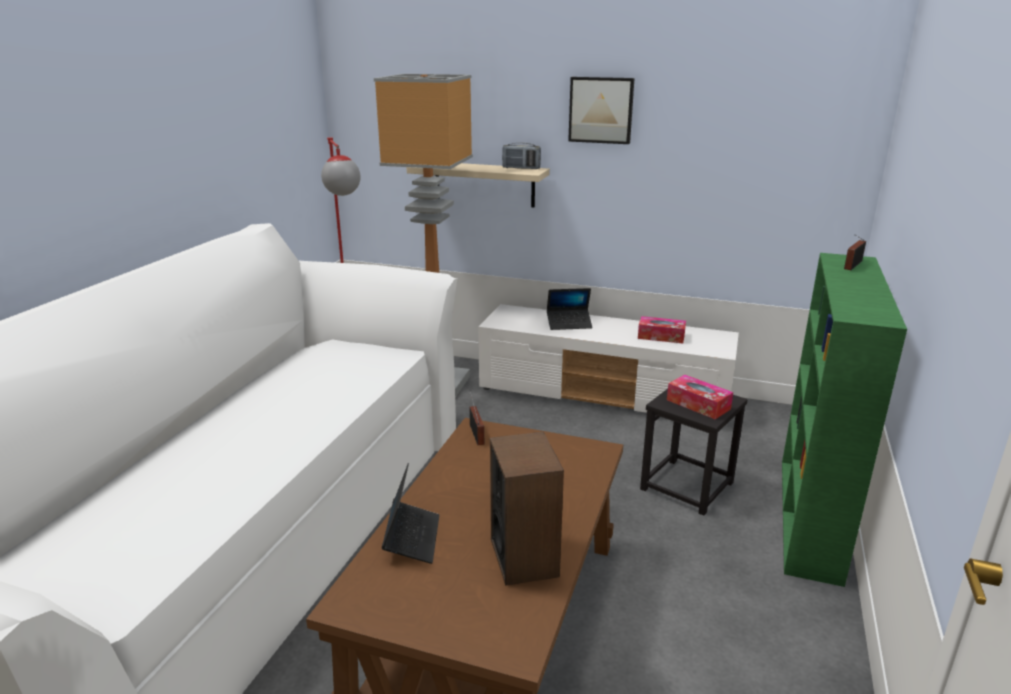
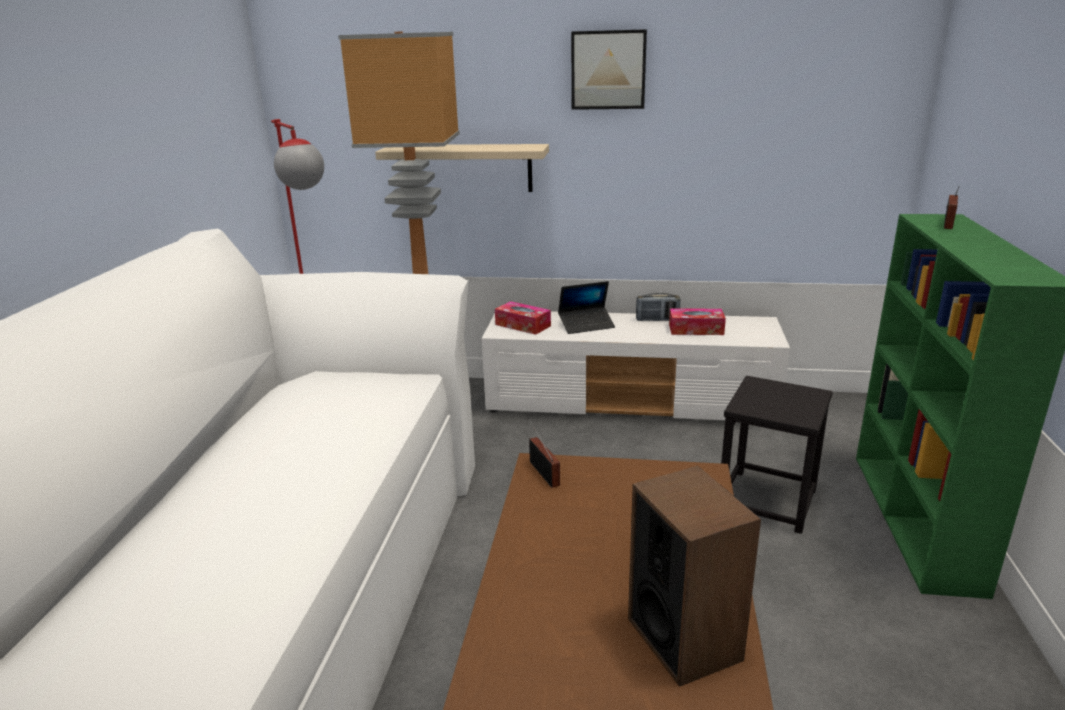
camera: 10 degrees left, 0 degrees up
laptop [382,463,439,564] -> none
radio [502,143,541,169] -> radio moved to [636,293,680,321]
tissue box [667,375,733,420] -> tissue box moved to [495,301,551,335]

